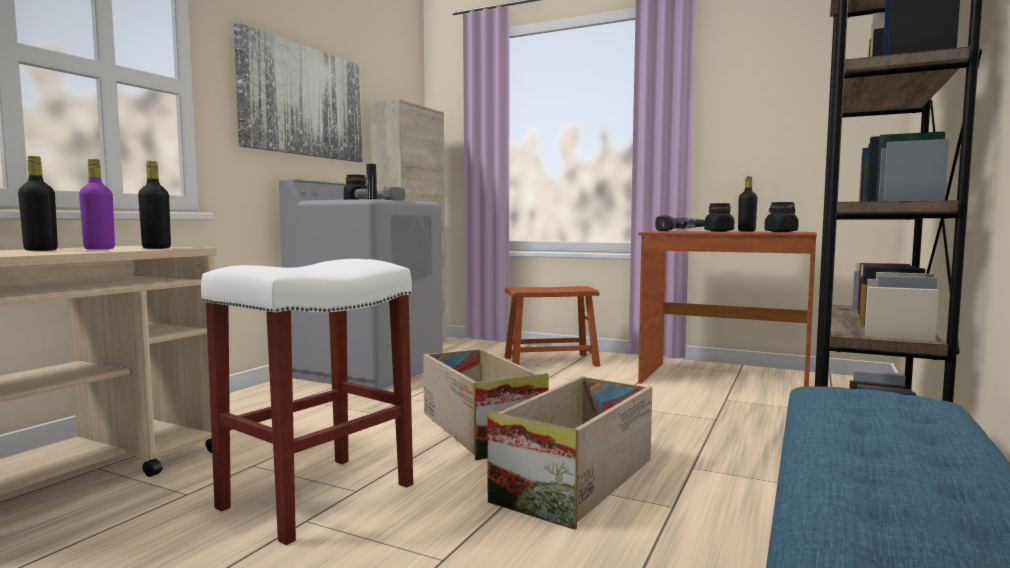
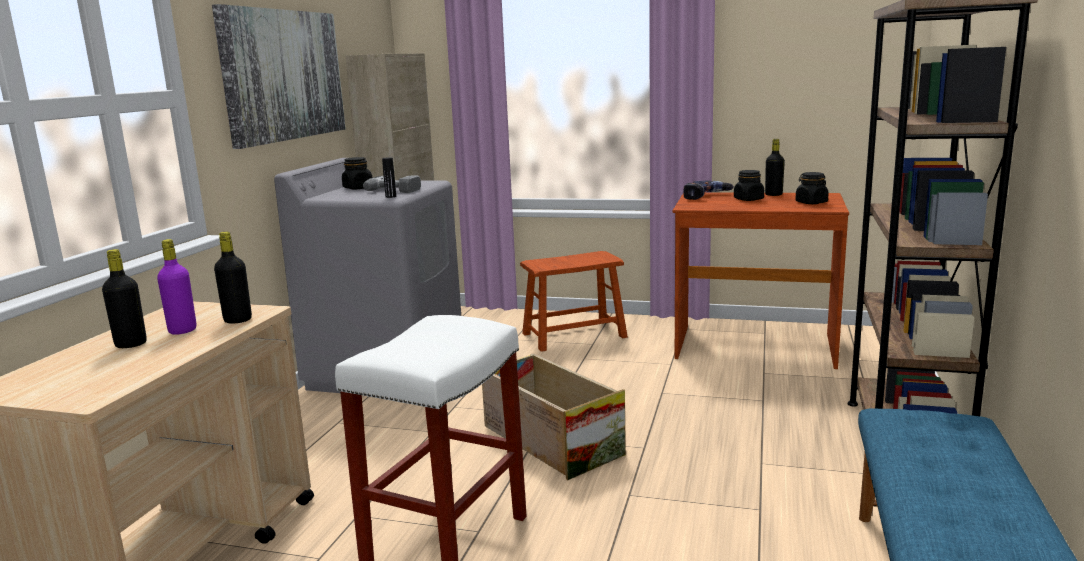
camera: 10 degrees left, 10 degrees up
crate [487,376,652,530] -> none

